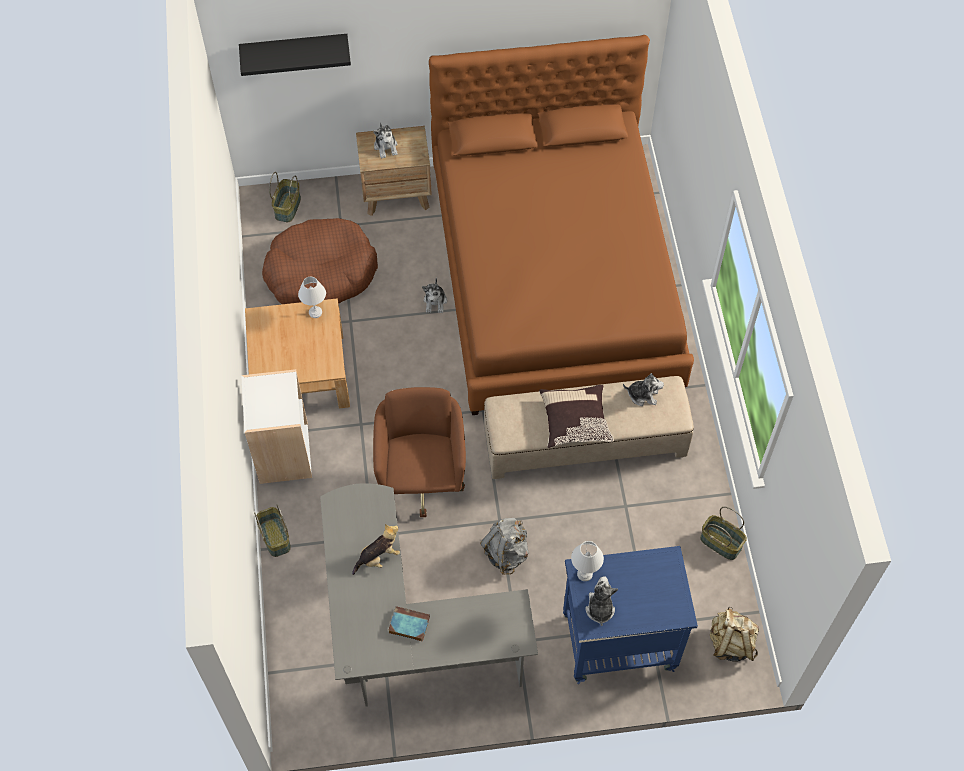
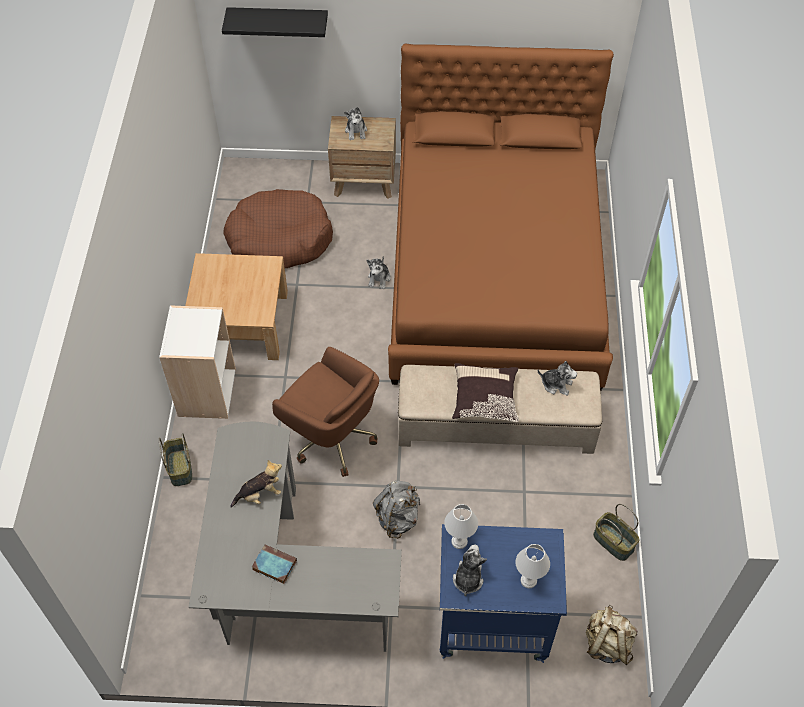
camera: 10 degrees right, 5 degrees down
basket [269,172,301,222] -> none
white table lamp [298,277,326,318] -> white table lamp moved to [516,544,550,588]
brown office chair [373,387,466,517] -> brown office chair turned 120 degrees clockwise [272,347,379,477]

